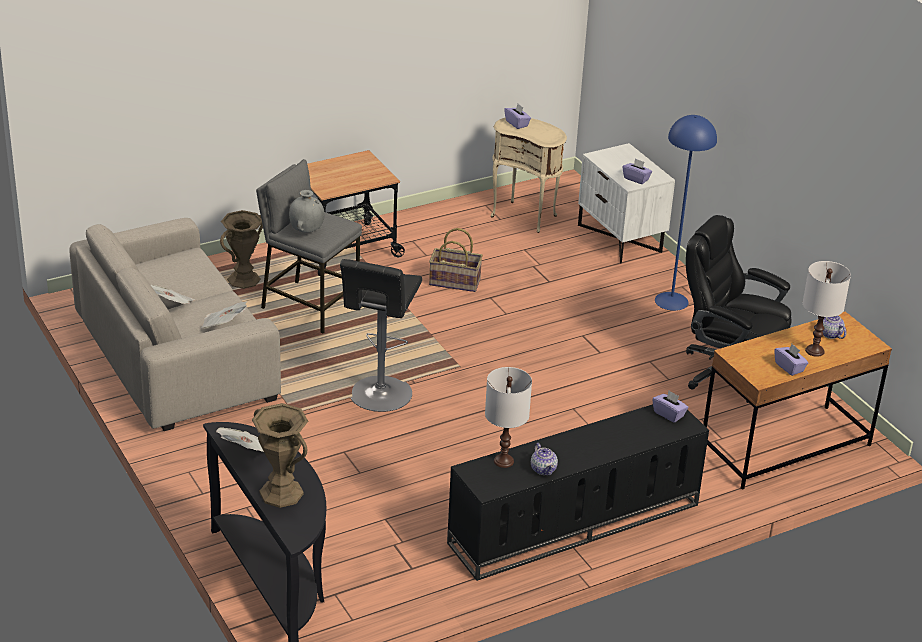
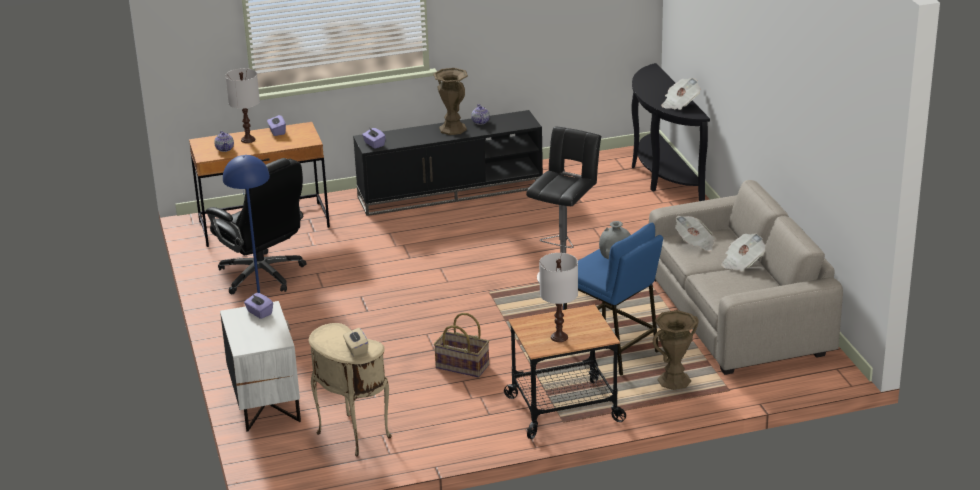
camera: 165 degrees left, 5 degrees down
brown vase [252,403,308,508] -> brown vase moved to [433,68,468,135]
grey stool [256,159,362,334] -> blue stool [563,223,663,376]
white table lamp [485,367,532,468] -> white table lamp moved to [539,253,578,342]
purple tissue box [504,104,531,129] -> beige tissue box [343,328,368,356]

